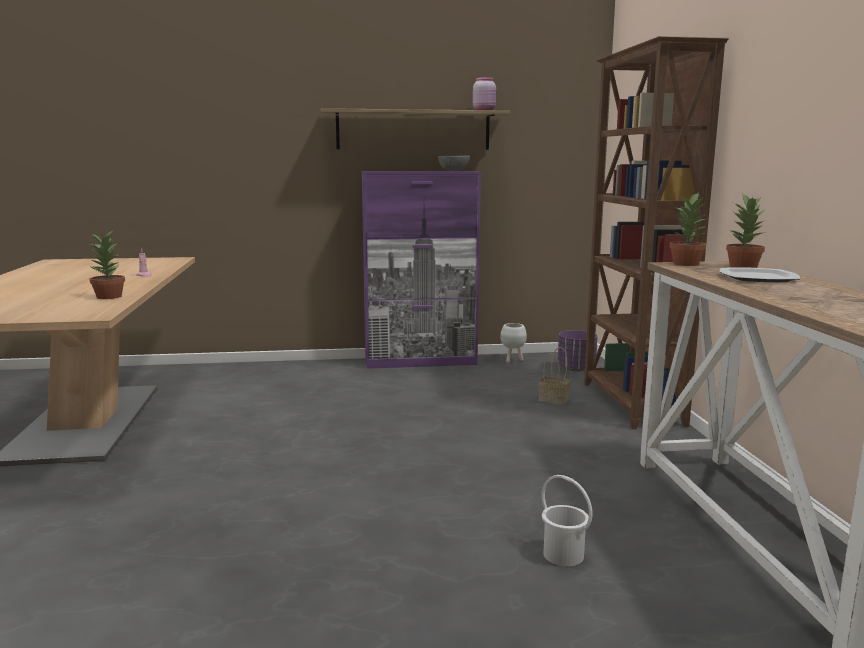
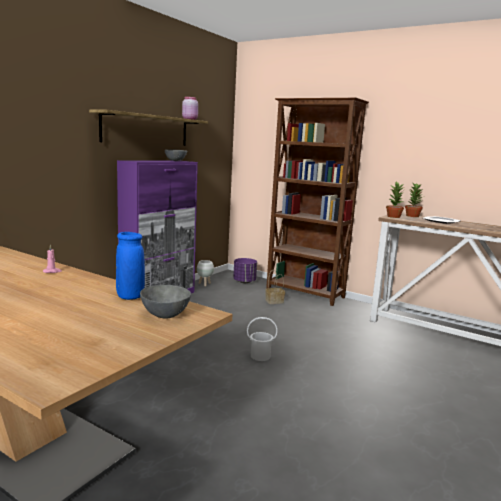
camera: 50 degrees left, 0 degrees up
potted plant [89,230,125,299] -> blue vase [116,232,145,300]
white bucket [541,475,593,566] -> white bucket moved to [247,317,278,361]
none -> grey bowl [140,285,191,318]

